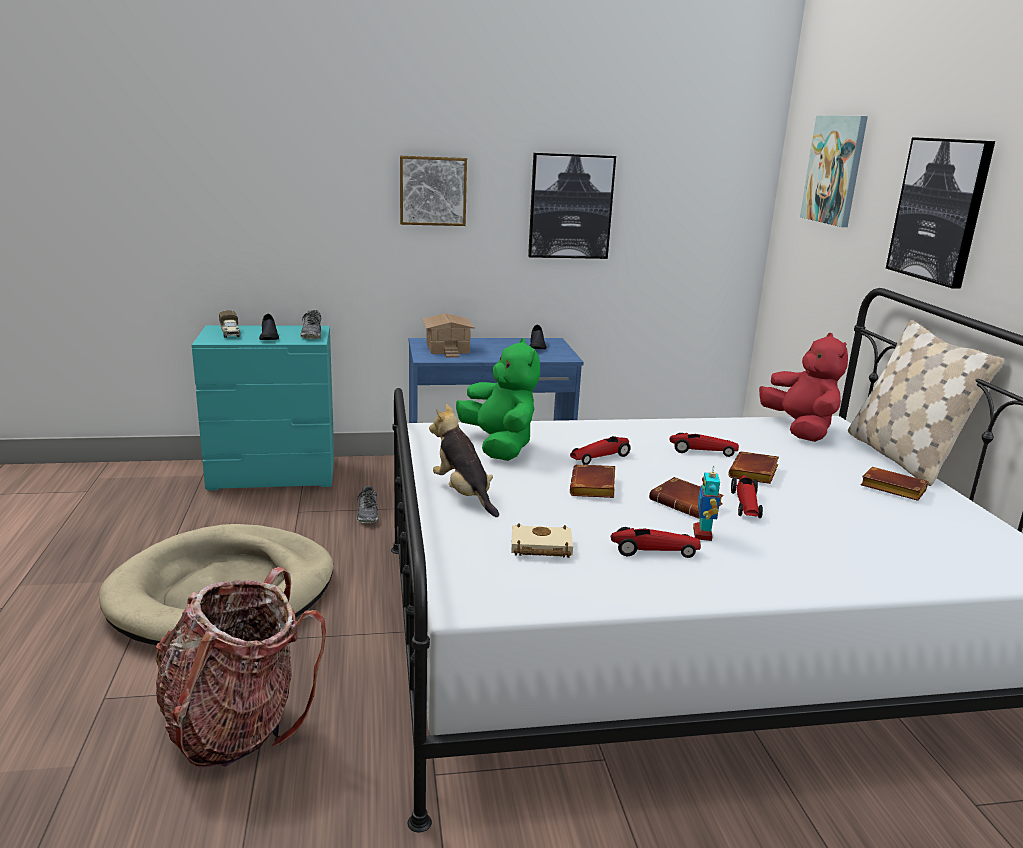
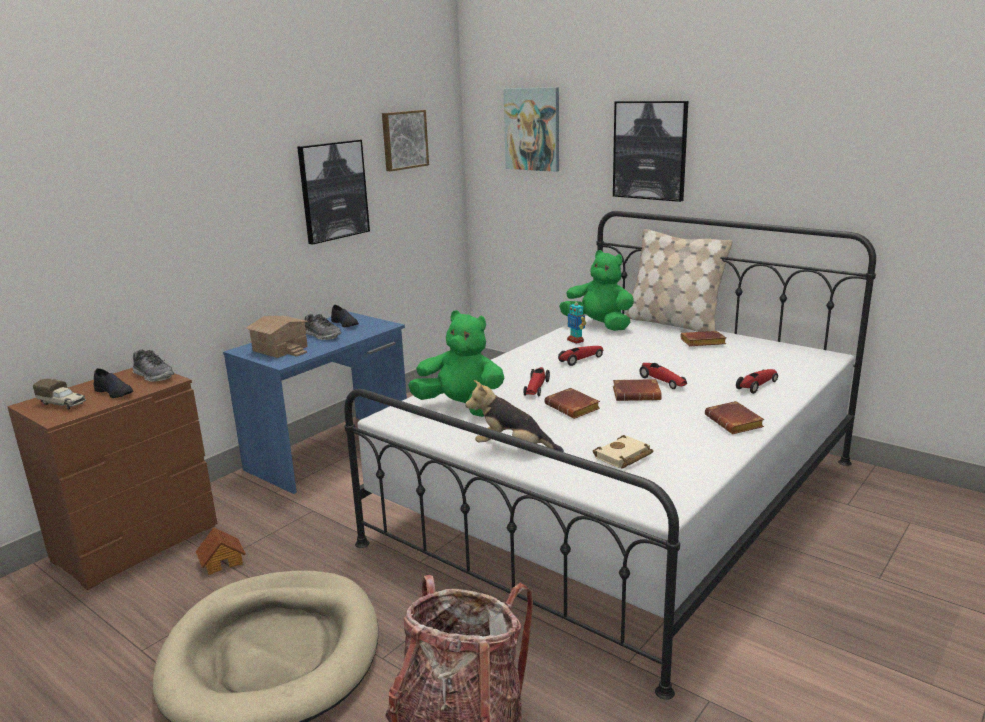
camera: 40 degrees left, 0 degrees up
turquoise dresser [192,325,334,490] -> brown dresser [7,368,217,590]
shoe [356,486,378,523] -> shoe moved to [305,314,342,340]
picture [400,156,467,226] -> picture moved to [382,110,429,171]
toy car [611,527,701,558] -> toy car moved to [736,369,778,394]
toy robot [693,465,720,541] -> toy robot moved to [567,302,586,344]
brown book [728,451,779,484] -> brown book moved to [705,401,764,434]
red plush toy [759,333,848,442] -> green plush toy [559,250,634,331]
none -> toy house [196,527,246,575]

